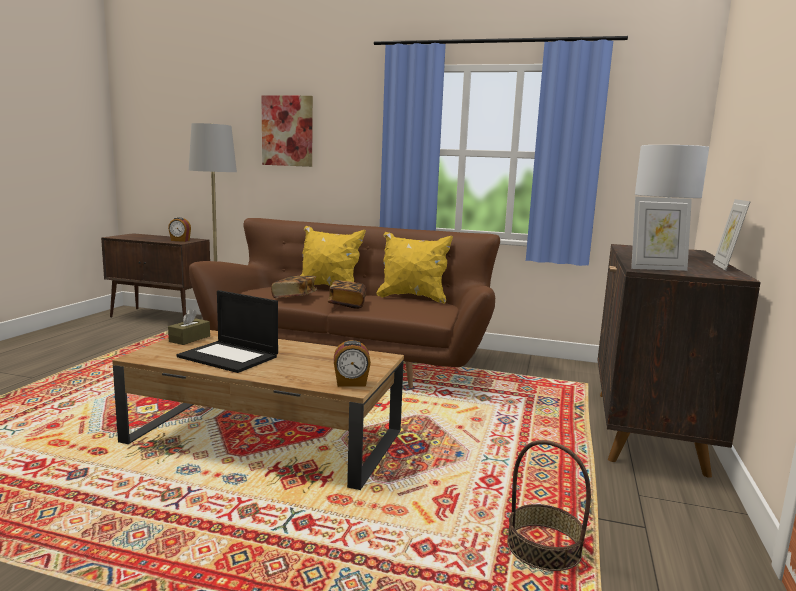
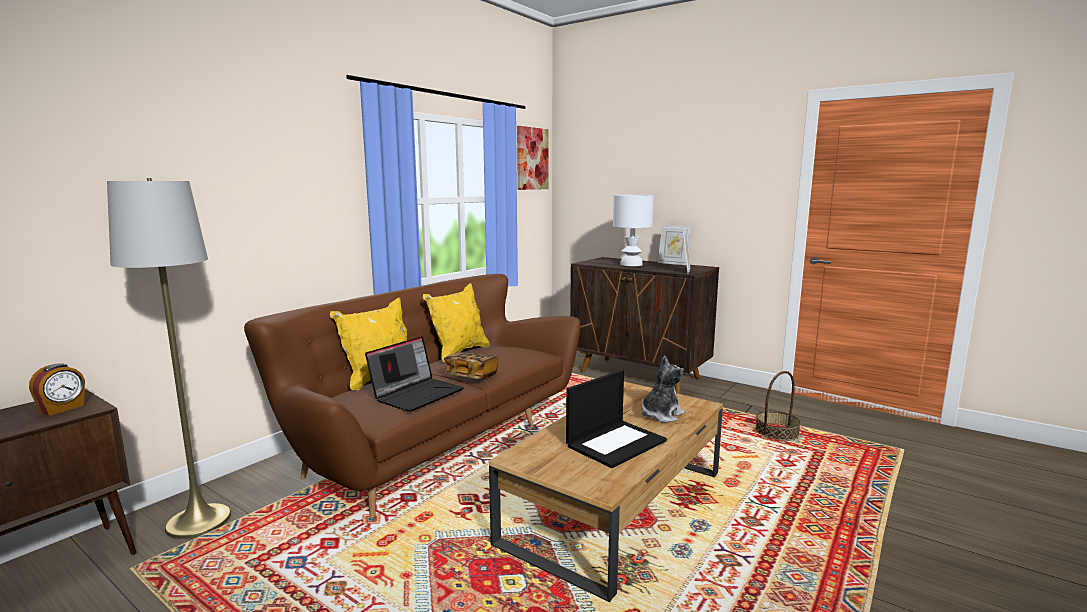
camera: 70 degrees left, 0 degrees up
brown tissue box [168,309,210,345] -> none
picture [261,95,313,167] -> picture moved to [517,126,549,190]
book [271,276,317,298] -> laptop [365,336,464,412]
alarm clock [334,340,371,387] -> none
none -> plush toy [641,355,684,423]

